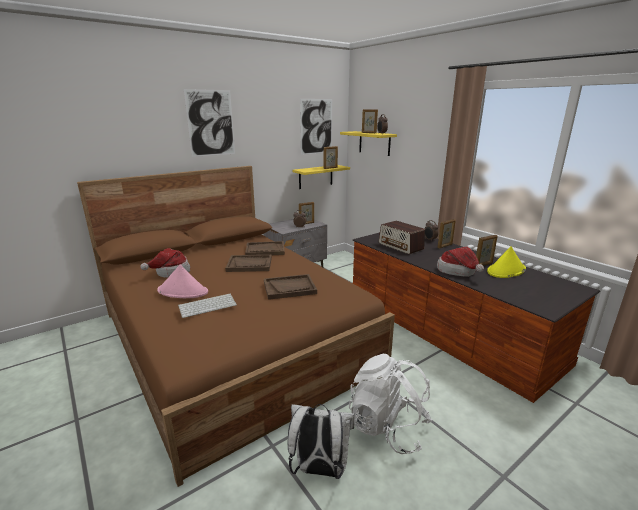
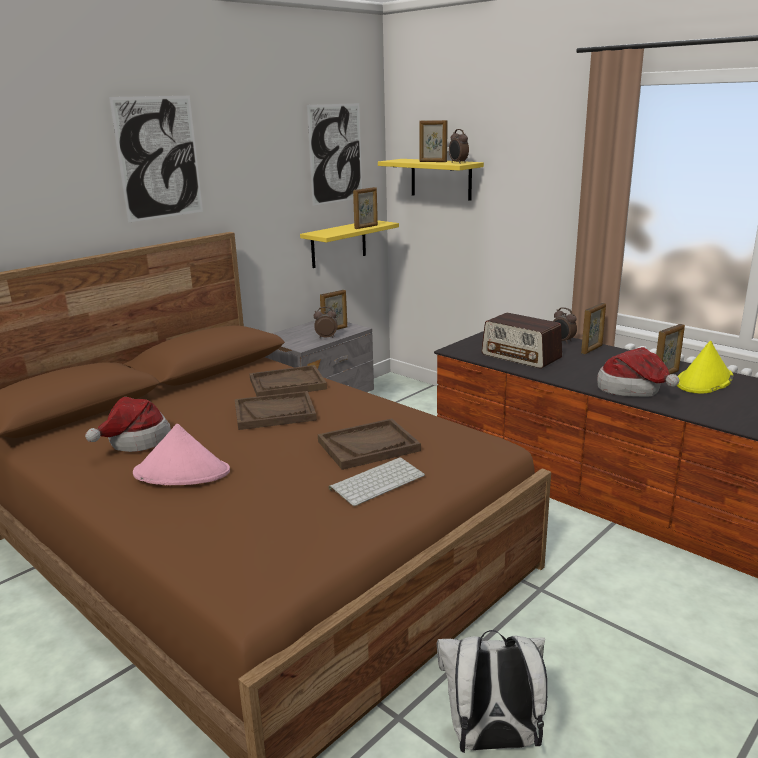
camera: 10 degrees left, 0 degrees up
keyboard [178,294,237,318] -> keyboard moved to [329,457,425,506]
white backpack [349,354,433,454] -> none

